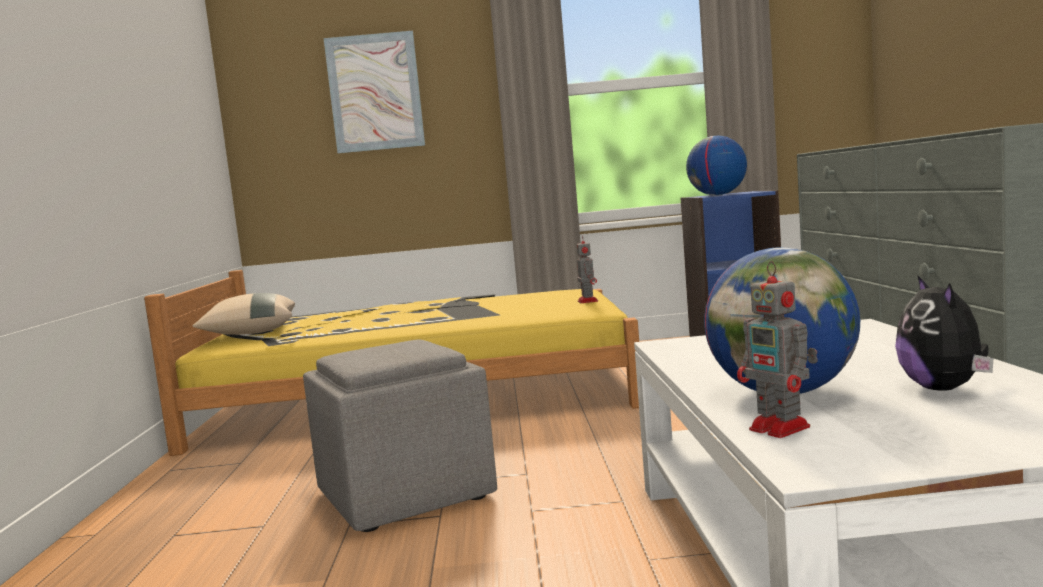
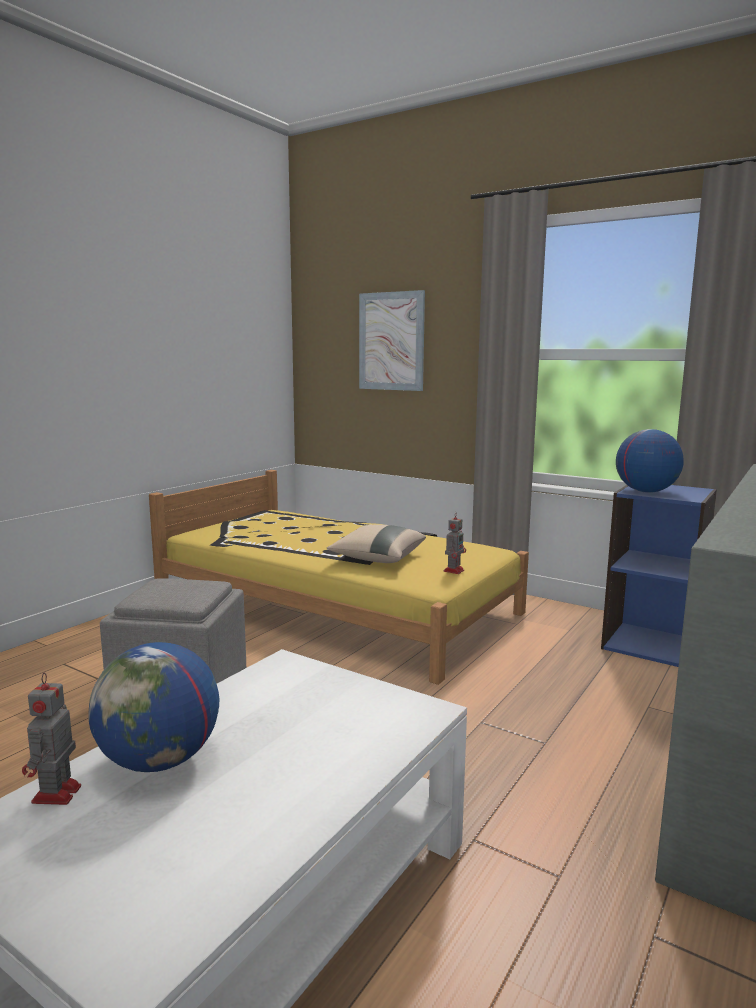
camera: 35 degrees right, 5 degrees up
beige pillow [192,293,295,335] -> beige pillow moved to [327,524,426,563]
plush toy [895,276,993,391] -> none

